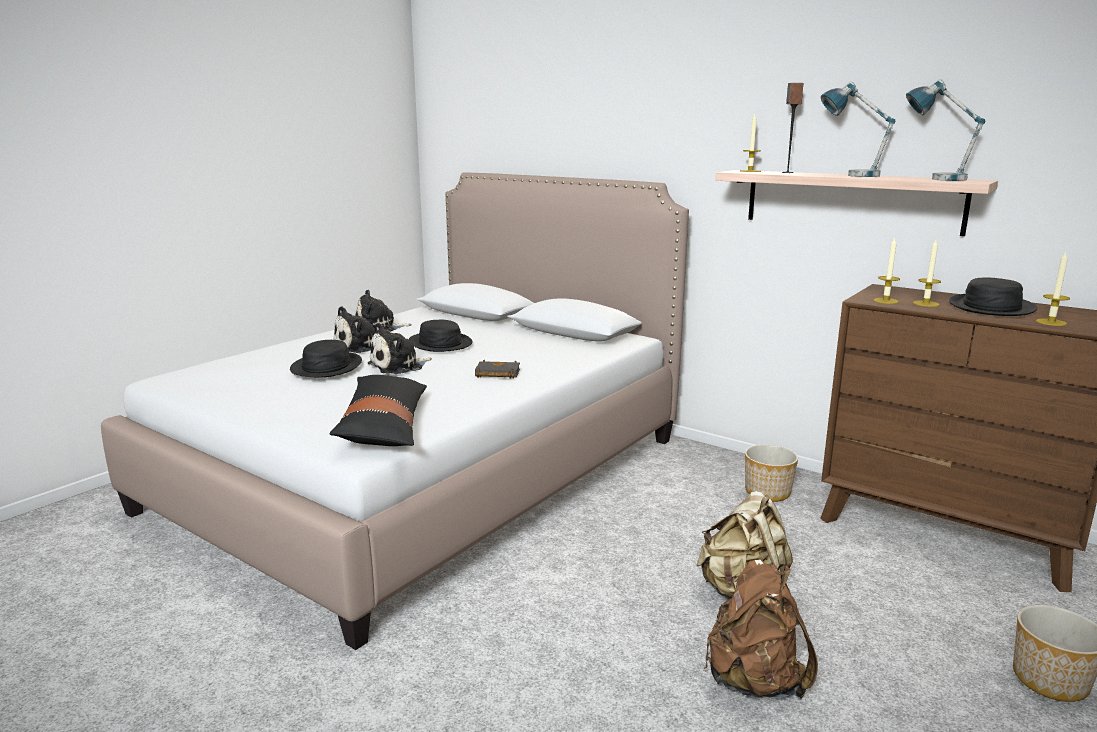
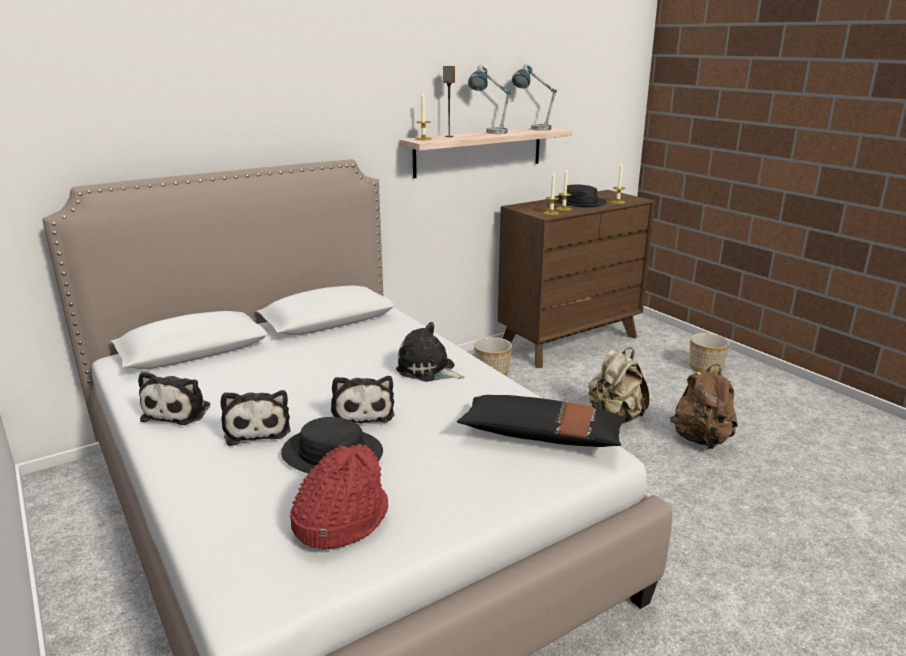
camera: 70 degrees left, 5 degrees up
black hat [409,320,472,352] -> none
black book [475,360,520,379] -> plush toy [396,322,465,382]
none -> red hat [290,444,388,549]

